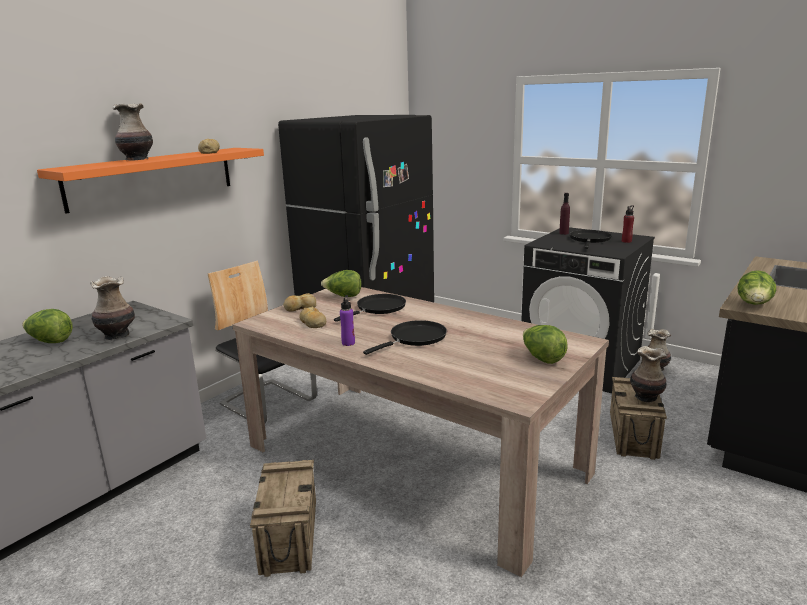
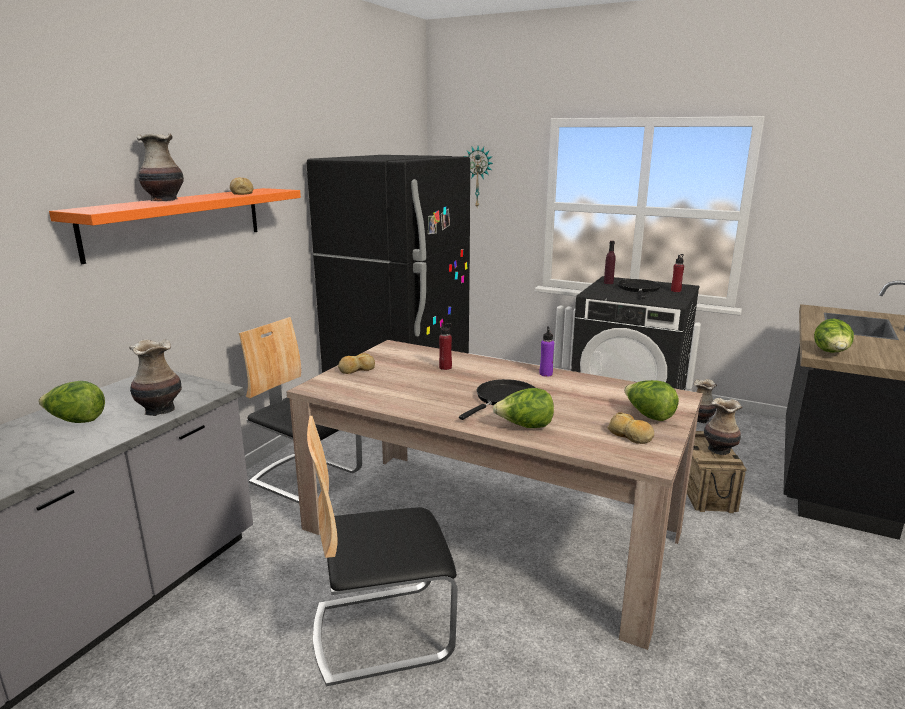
camera: 10 degrees left, 0 degrees up
crate [250,460,316,577] -> chair [307,416,458,686]
bread [299,306,326,328] -> bread moved to [607,412,654,444]
lettuce [321,270,362,297] -> lettuce moved to [493,388,554,428]
black frying pan [334,294,406,322] -> red bottle [439,322,452,370]
purple bottle [340,295,355,346] -> purple bottle moved to [540,327,554,377]
none -> wall clock [464,146,493,207]

